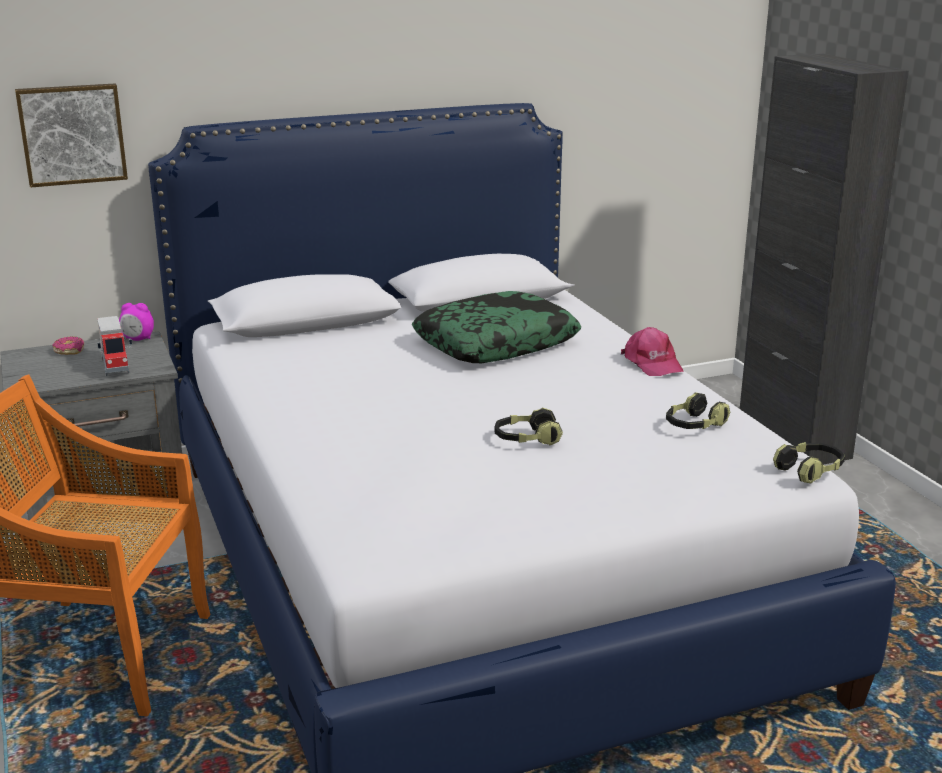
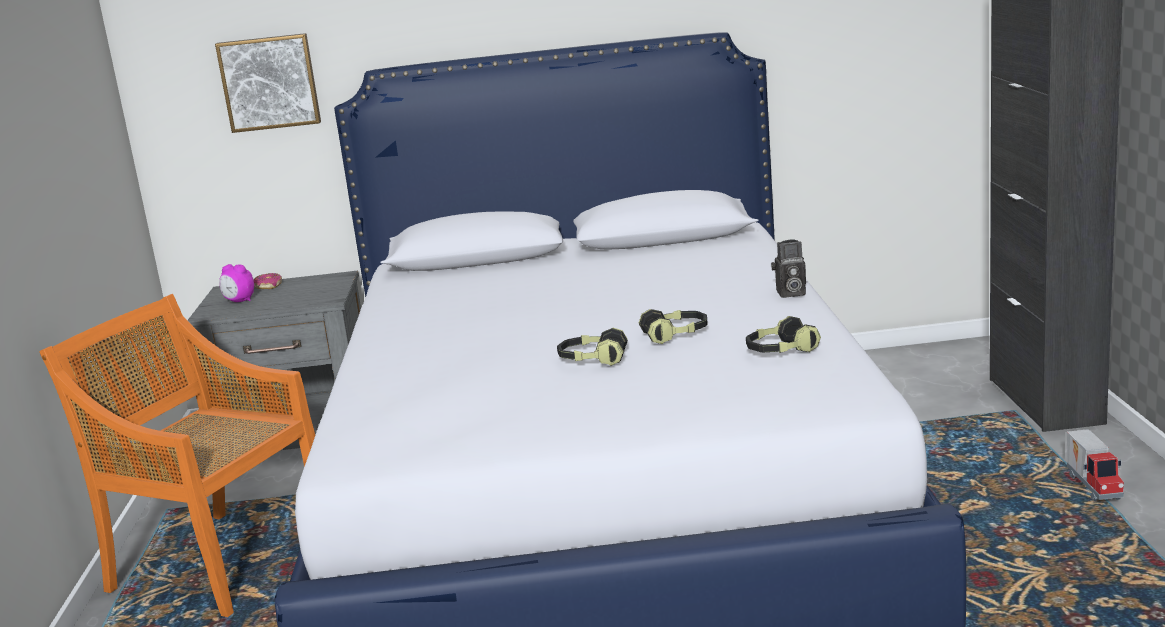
camera: 20 degrees right, 5 degrees down
toy truck [97,316,132,376] -> toy truck moved to [1067,429,1124,502]
alarm clock [119,303,154,341] -> alarm clock moved to [219,264,254,302]
pillow [411,291,581,363] -> none
pink cap [621,327,684,376] -> camera [771,239,806,298]
headphones [773,442,845,483] -> headphones moved to [639,309,707,344]

